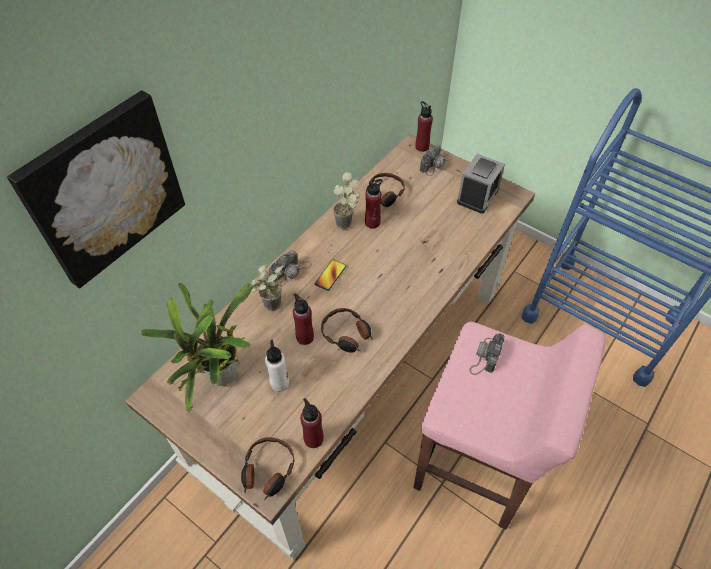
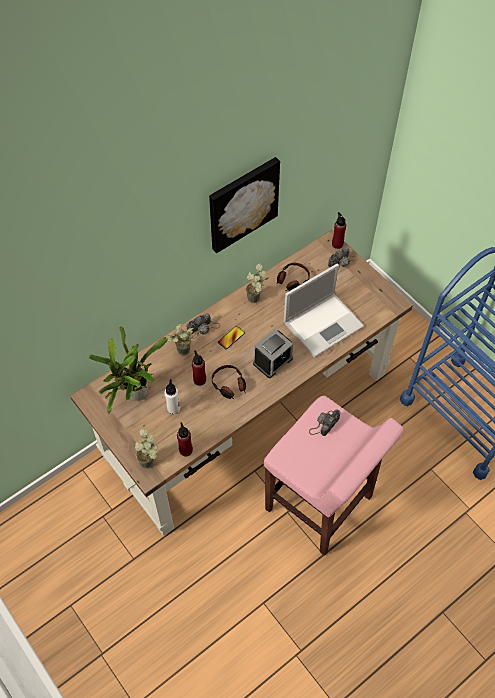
camera: 15 degrees right, 5 degrees up
picture [7,90,185,289] -> picture moved to [209,157,280,253]
headphones [241,437,295,500] -> potted plant [135,428,158,469]
red bottle [365,179,382,229] -> none
alarm clock [457,154,505,214] -> alarm clock moved to [253,329,293,378]
none -> laptop [284,264,364,357]

